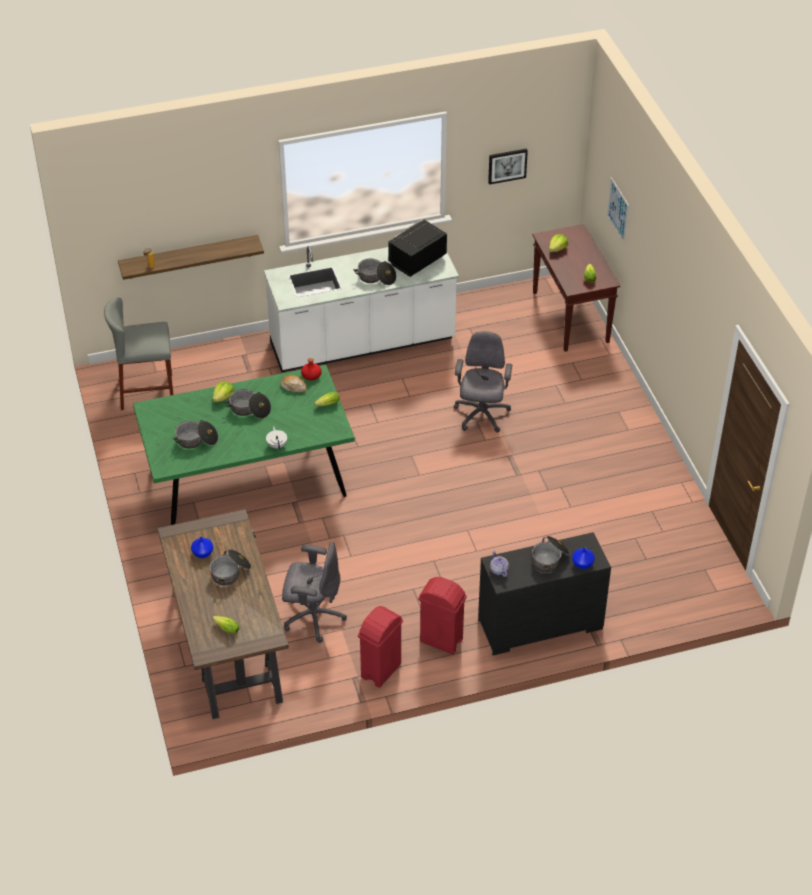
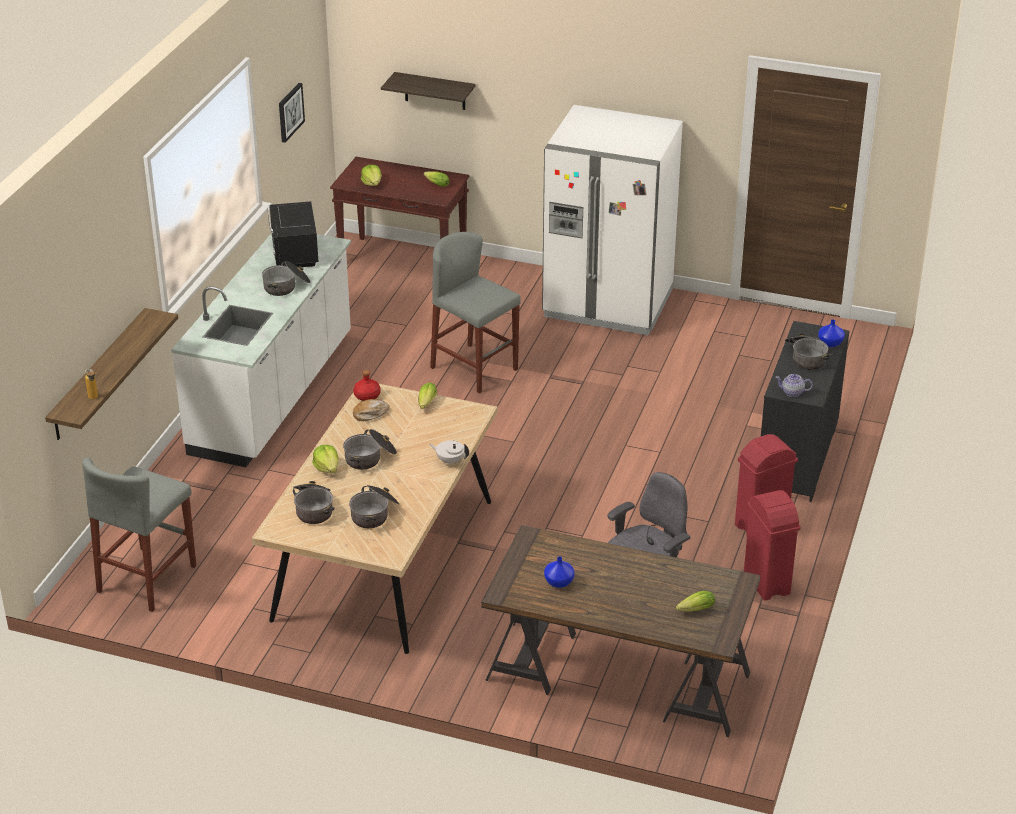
camera: 55 degrees left, 10 degrees down
green dining table [133,365,355,525] -> beige dining table [252,384,497,654]
cooking pot [209,549,251,585] -> cooking pot moved to [293,481,335,524]
grey office chair [454,331,512,433] -> grey stool [430,232,521,393]
picture [607,177,629,244] -> shelf [381,72,476,110]
none -> white fridge [542,105,683,335]

